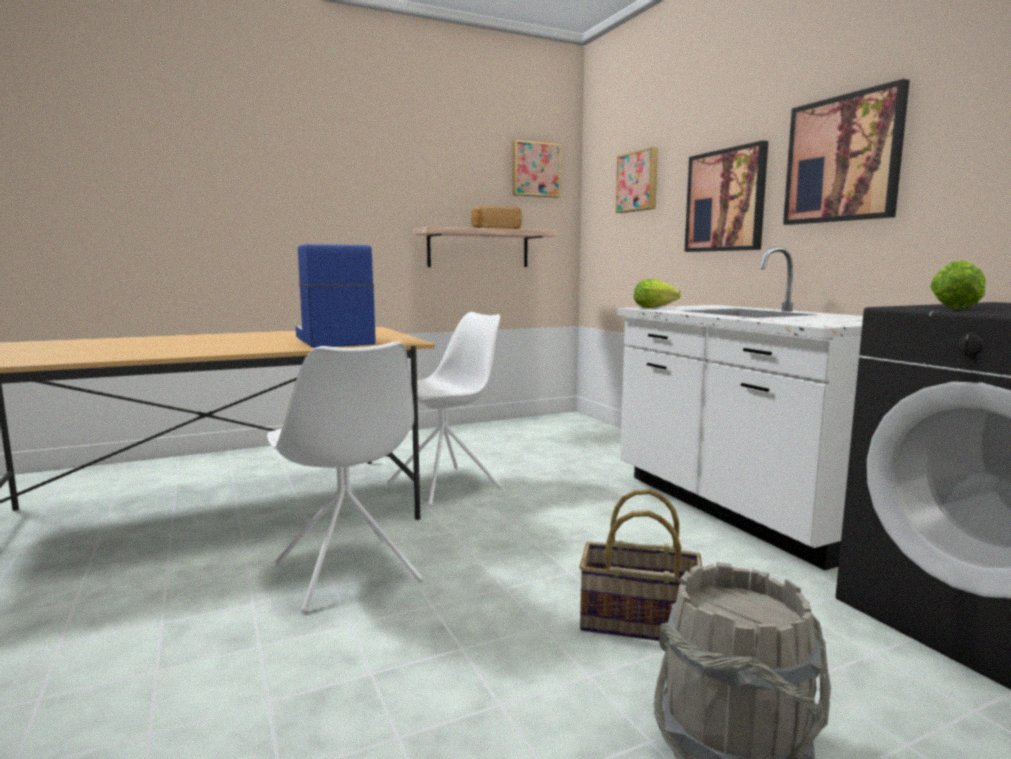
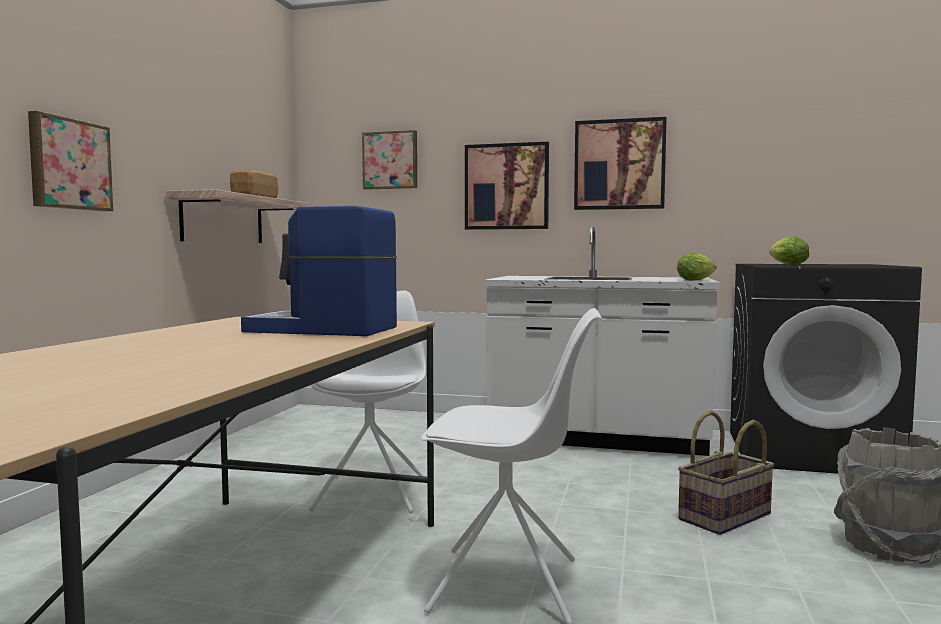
camera: 50 degrees left, 5 degrees down
picture [512,140,561,198] -> picture moved to [28,111,113,211]
lettuce [634,279,681,308] -> lettuce moved to [677,253,717,281]

